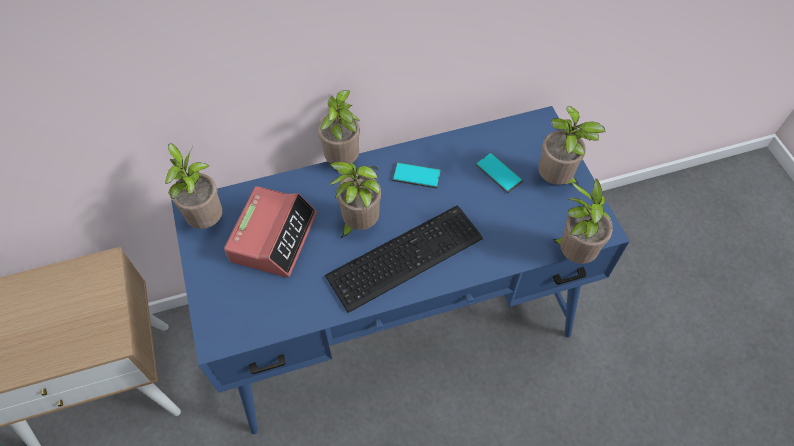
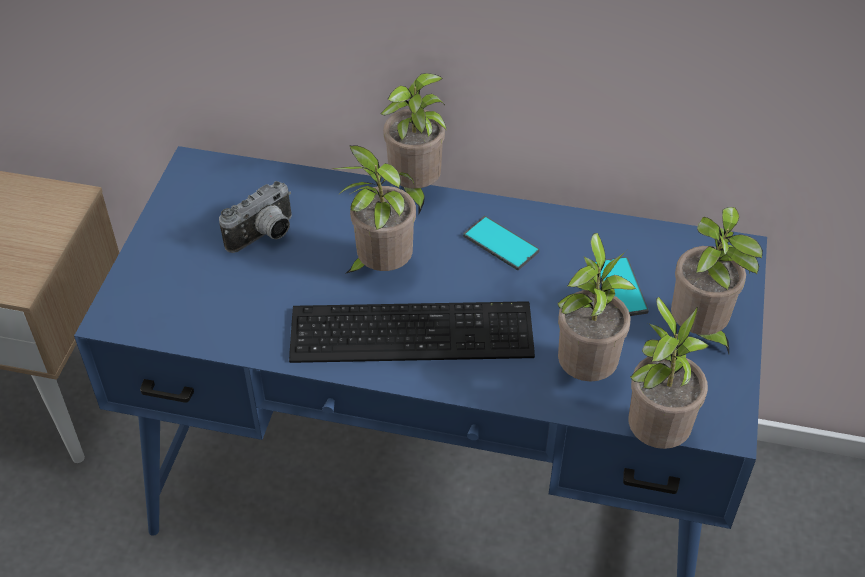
camera: 30 degrees right, 10 degrees down
potted plant [165,143,222,229] -> potted plant moved to [558,233,636,382]
alarm clock [224,186,317,277] -> camera [219,181,292,253]

